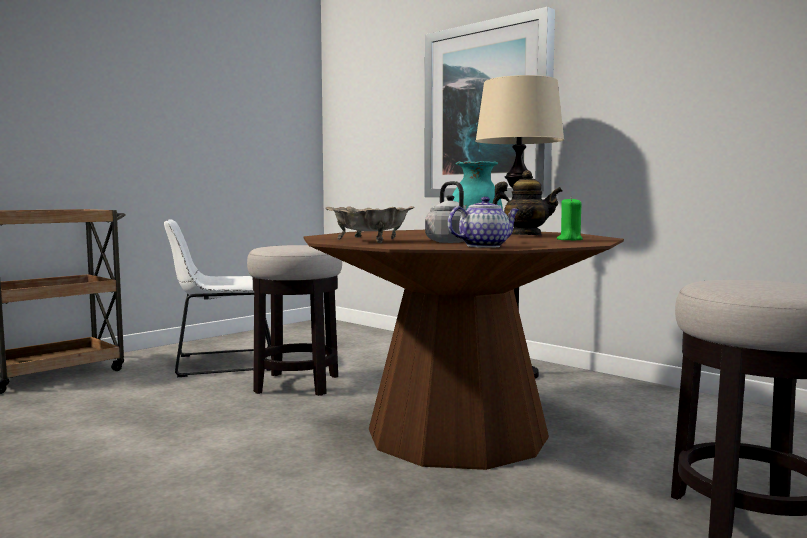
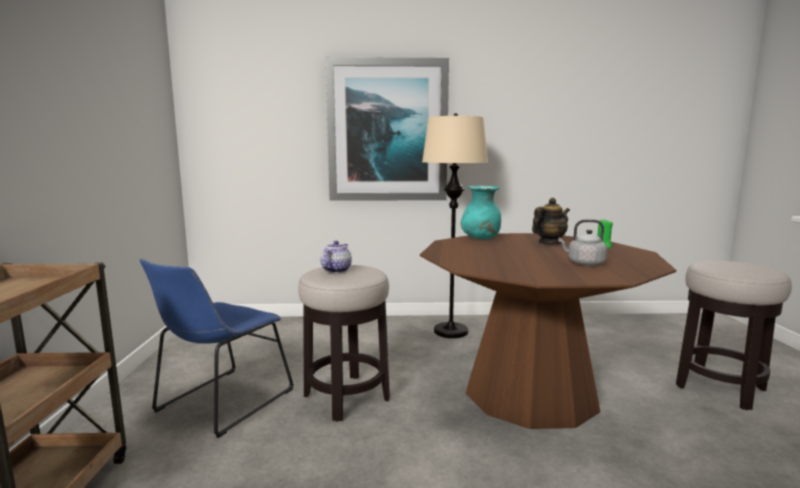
camera: 45 degrees left, 5 degrees up
white chair [164,219,271,377] -> blue chair [139,259,294,438]
beige bowl [326,206,415,243] -> none
teapot [448,197,519,248] -> teapot moved to [320,241,352,273]

